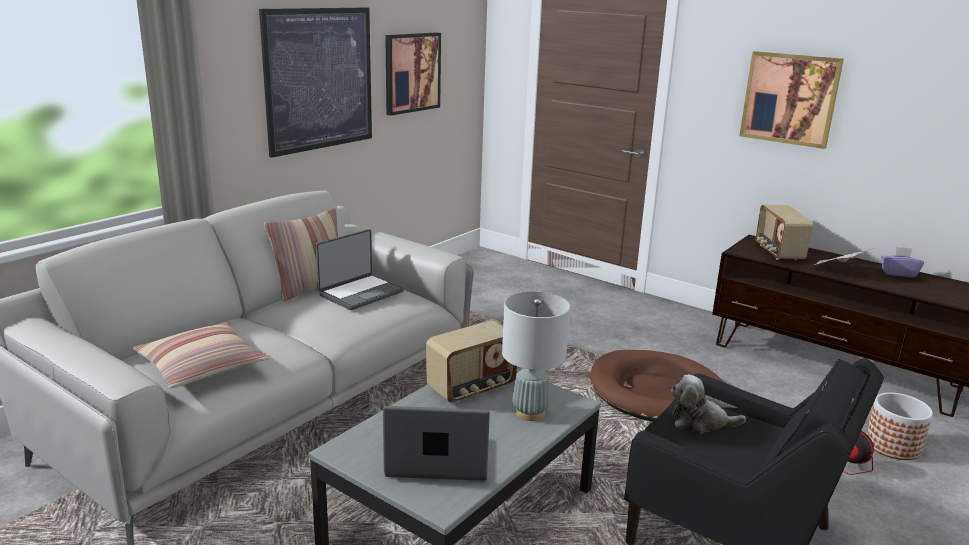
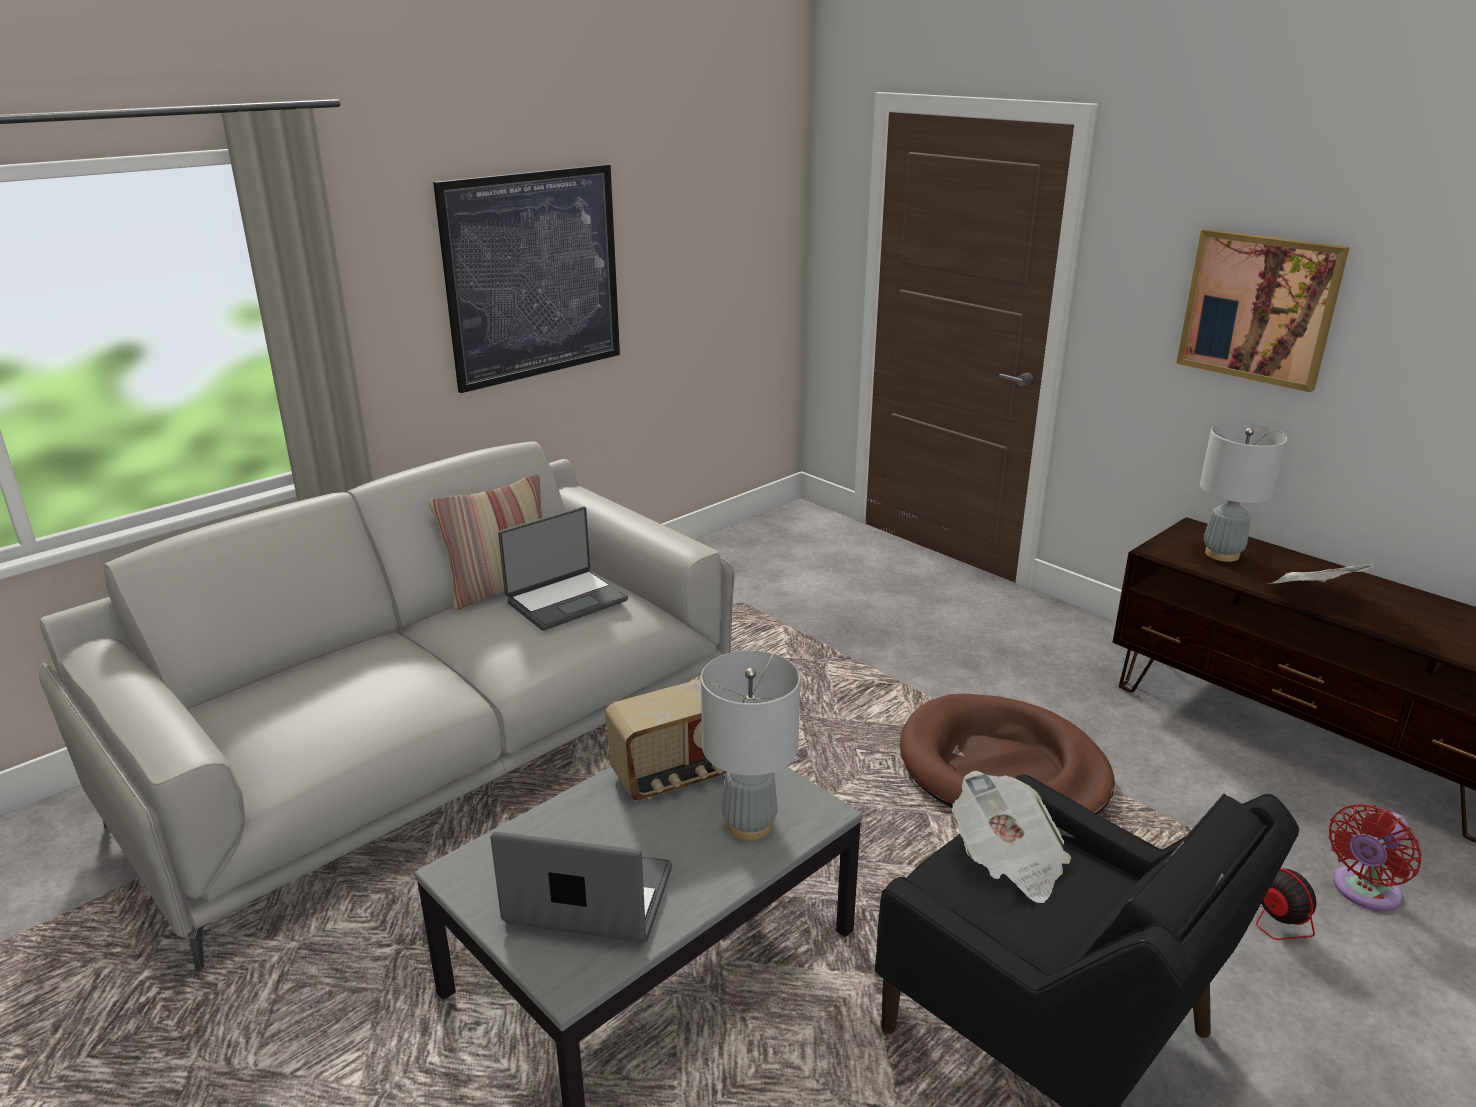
camera: 10 degrees right, 5 degrees up
pillow [133,322,270,388] -> none
picture [385,32,441,116] -> none
plush toy [671,375,746,434] -> newspaper [952,771,1071,903]
radio [756,205,813,260] -> grey table lamp [1200,422,1288,562]
planter [866,392,933,460] -> red fan [1328,804,1422,911]
purple tissue box [881,247,924,277] -> none

